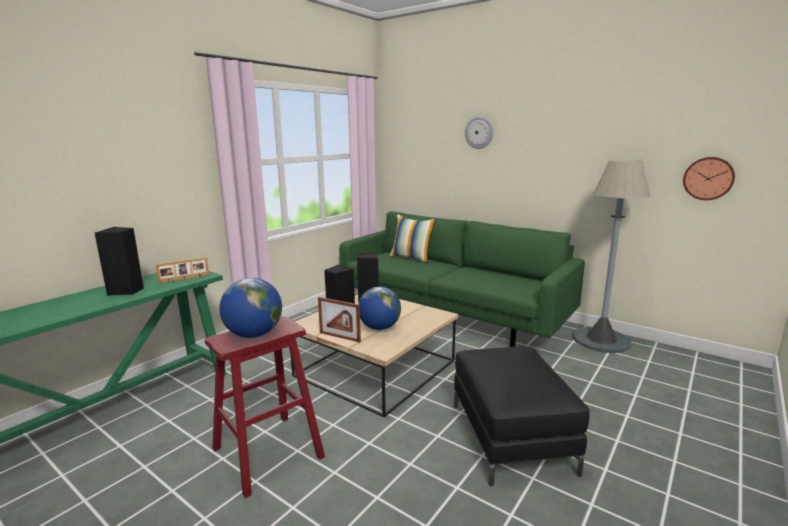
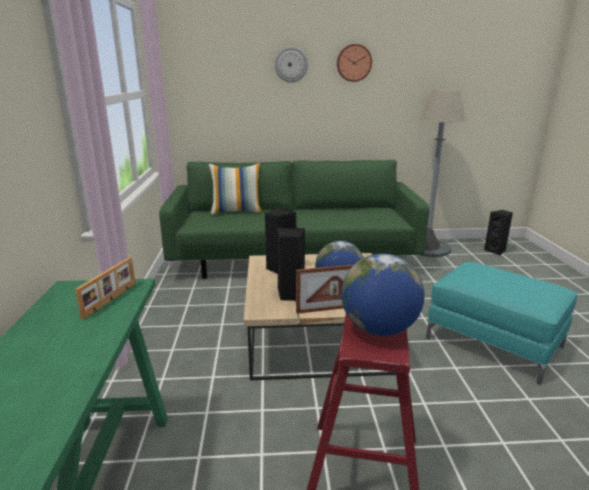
camera: 40 degrees left, 5 degrees up
black speaker [95,227,144,296] -> black speaker moved to [484,210,513,255]
black ottoman [454,346,589,486] -> turquoise ottoman [426,262,577,385]
wall clock [683,157,735,200] -> wall clock moved to [337,44,372,82]

